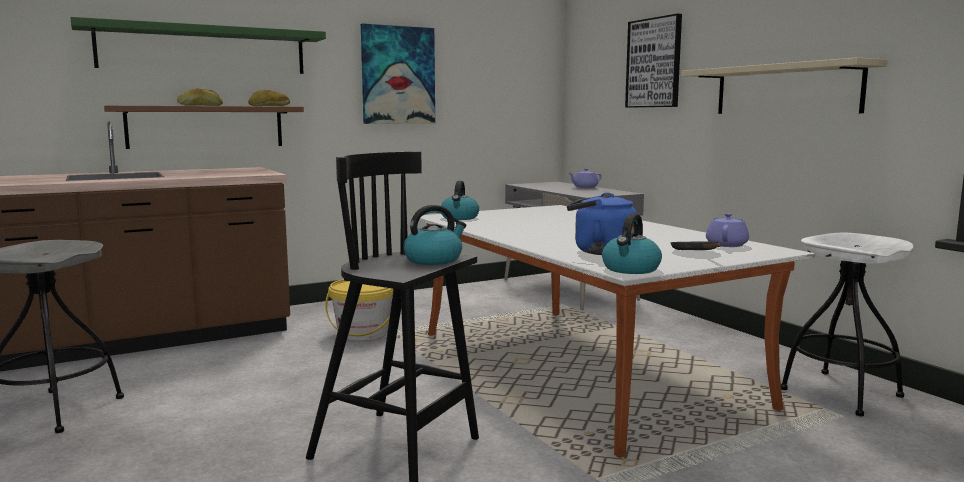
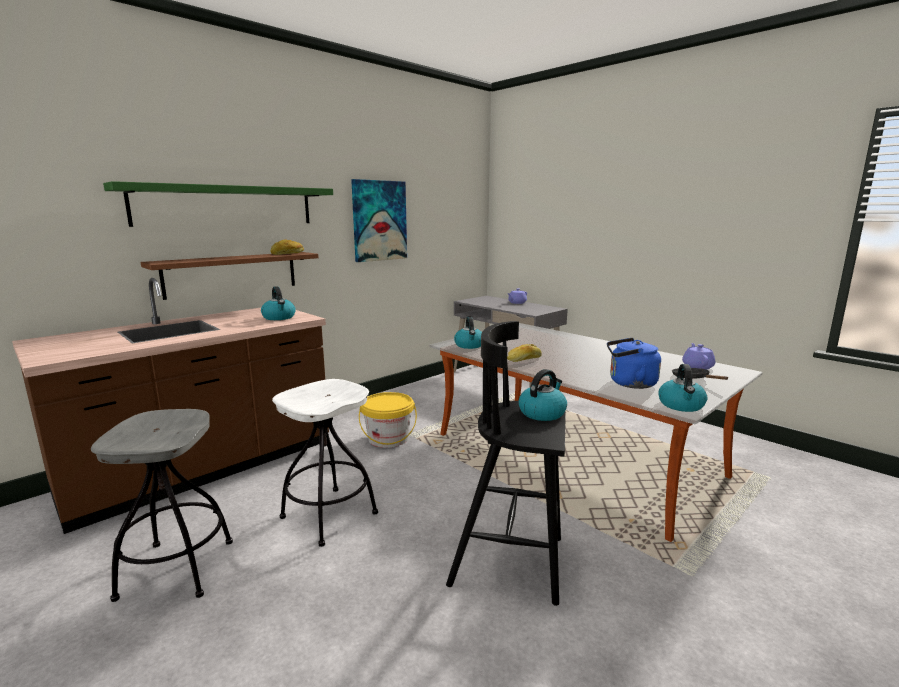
camera: 15 degrees left, 5 degrees up
bread [177,88,223,106] -> bread moved to [507,344,542,362]
picture [625,14,682,108] -> none
beige shelf [681,58,888,114] -> none
white stool [781,233,913,416] -> white stool moved to [272,379,378,547]
none -> kettle [261,286,296,320]

